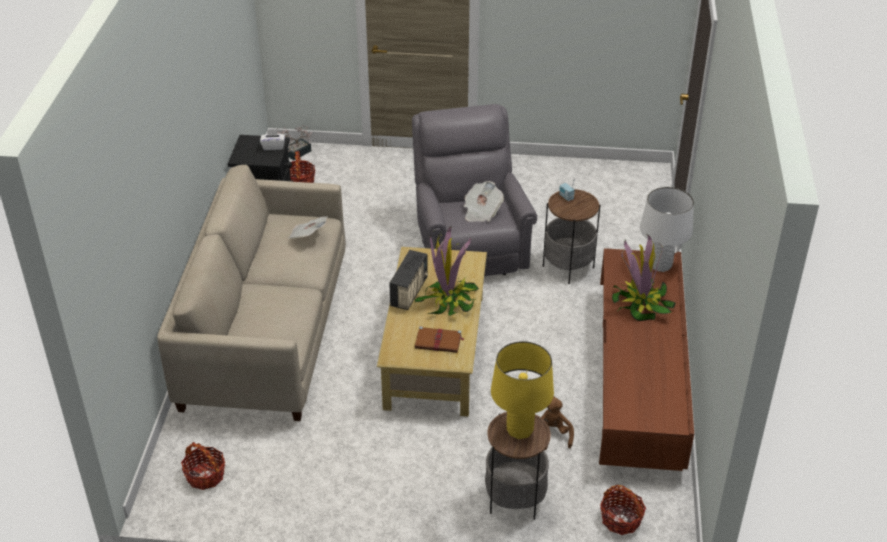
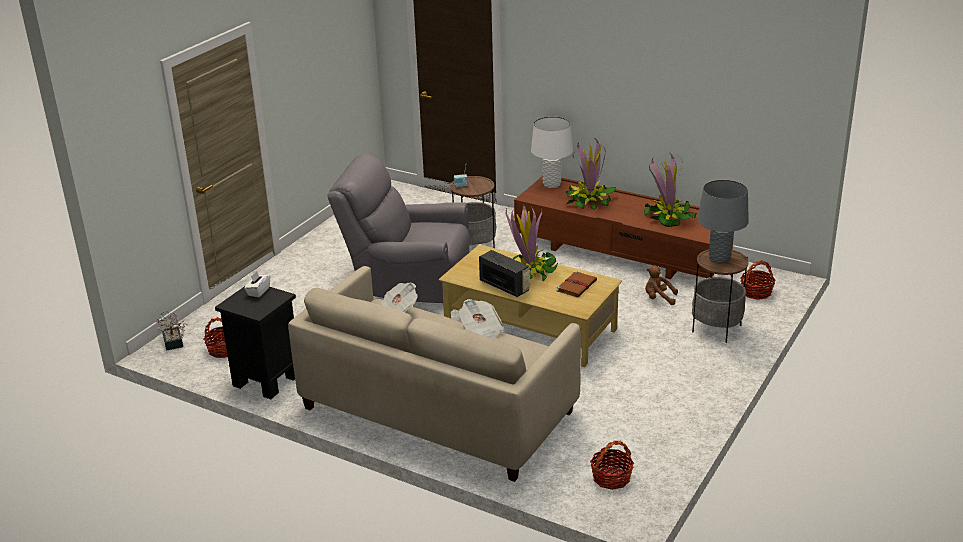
camera: 65 degrees left, 10 degrees down
newspaper [464,181,504,222] -> newspaper moved to [459,299,504,340]
yellow table lamp [491,341,554,439] -> grey table lamp [697,180,749,264]
none -> potted plant [644,152,697,227]

